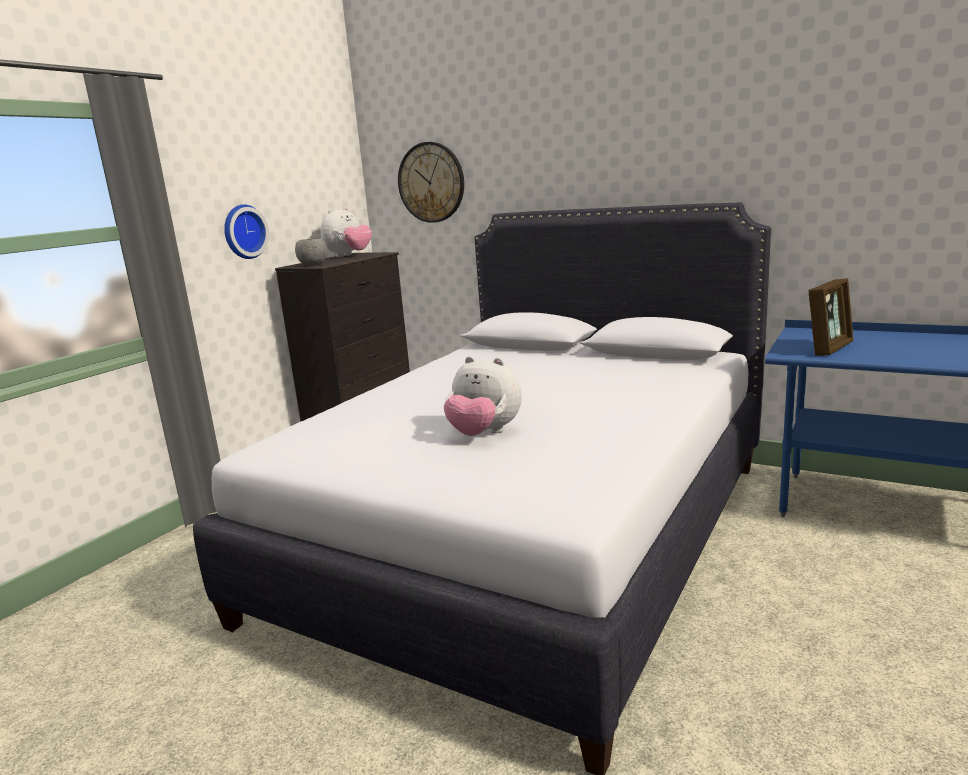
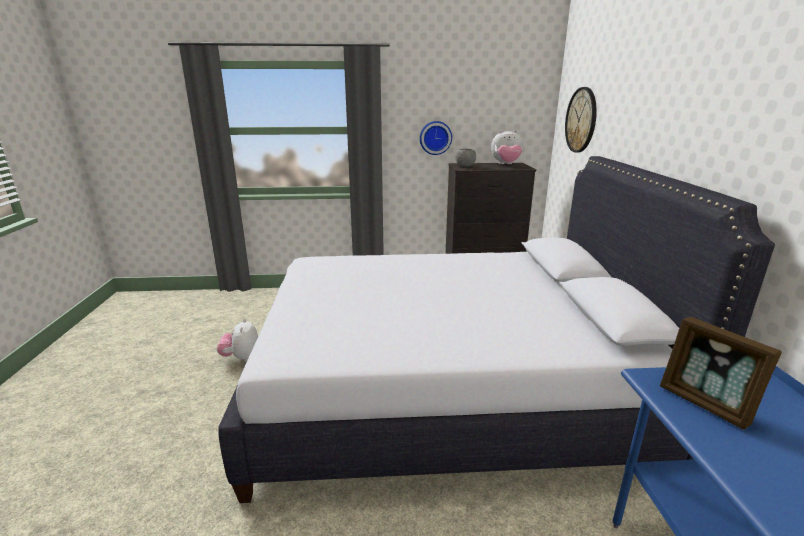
camera: 55 degrees right, 5 degrees up
plush toy [444,356,522,436] -> plush toy moved to [217,319,258,362]
picture frame [808,278,853,356] -> picture frame turned 45 degrees clockwise [660,317,782,429]

